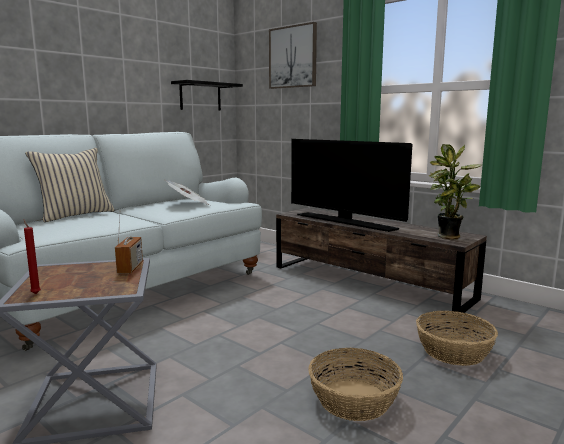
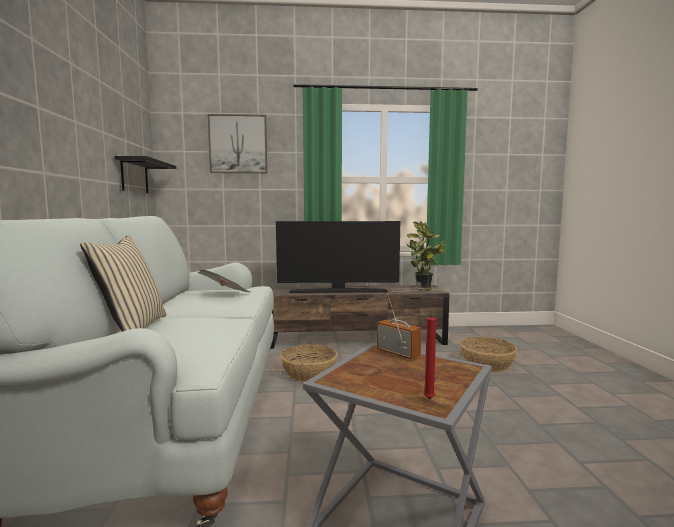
camera: 45 degrees left, 5 degrees down
basket [308,348,403,421] -> basket moved to [280,344,338,382]

